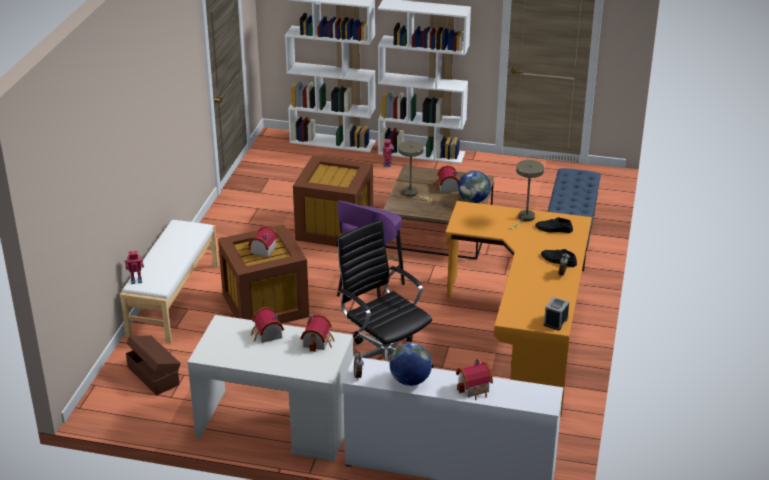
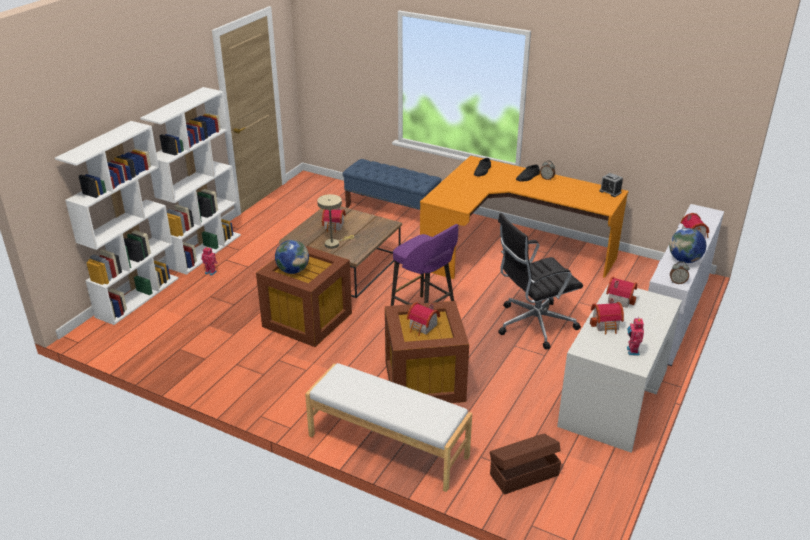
camera: 75 degrees left, 0 degrees up
toy robot [125,251,144,284] -> toy robot moved to [627,318,644,356]
globe [458,171,490,203] -> globe moved to [275,240,309,274]
beige table lamp [509,160,544,229] -> none

